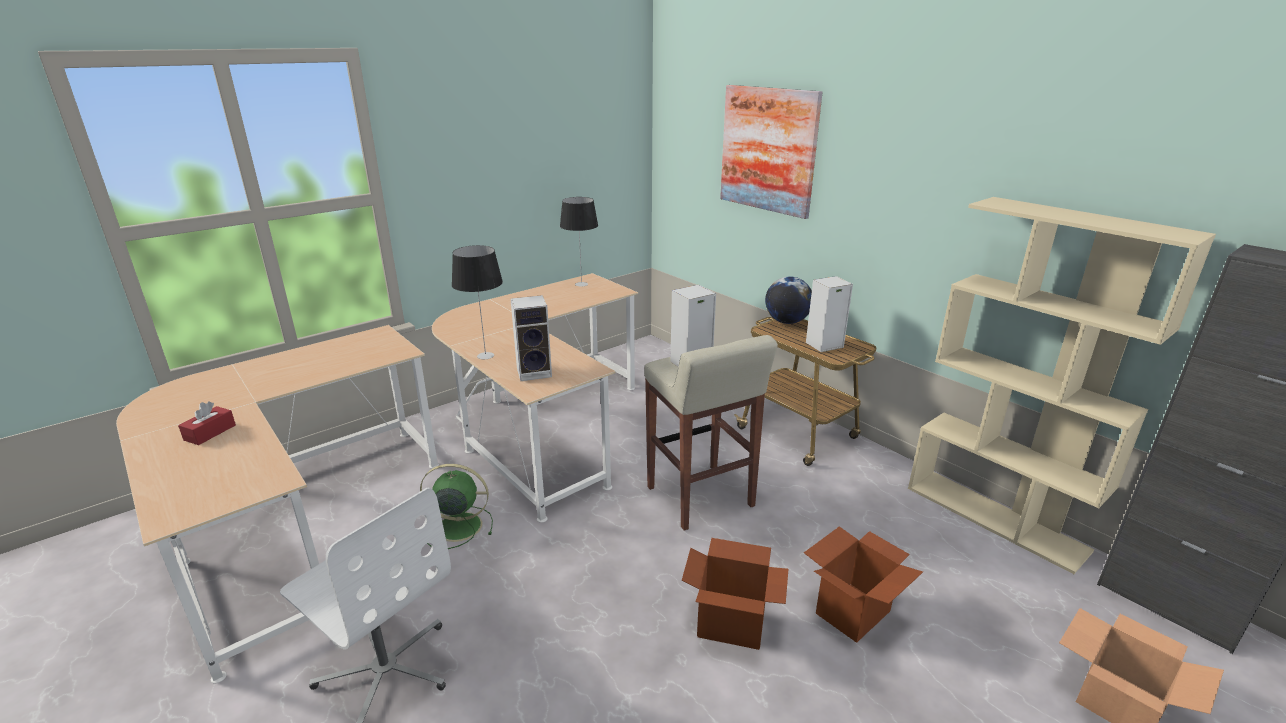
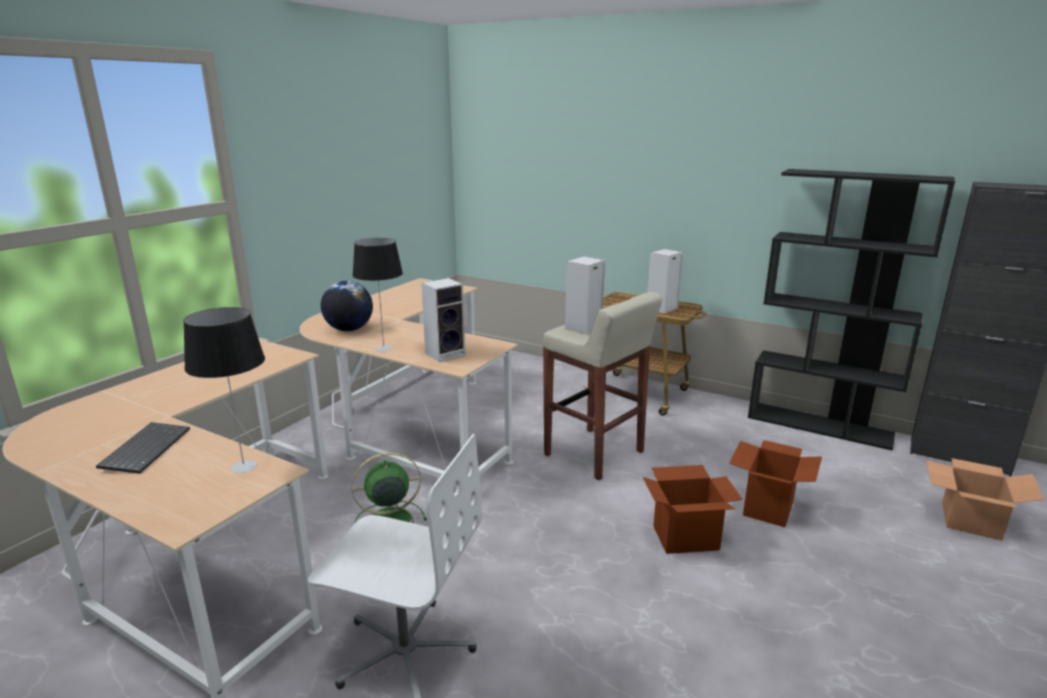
camera: 20 degrees left, 5 degrees down
red tissue box [178,402,236,445] -> keyboard [96,422,190,474]
table lamp [560,197,598,287] -> table lamp moved to [183,307,265,473]
picture [720,85,822,219] -> none
globe [765,277,812,324] -> globe moved to [321,281,373,331]
beige bookcase [908,197,1216,574] -> black bookcase [748,169,955,451]

